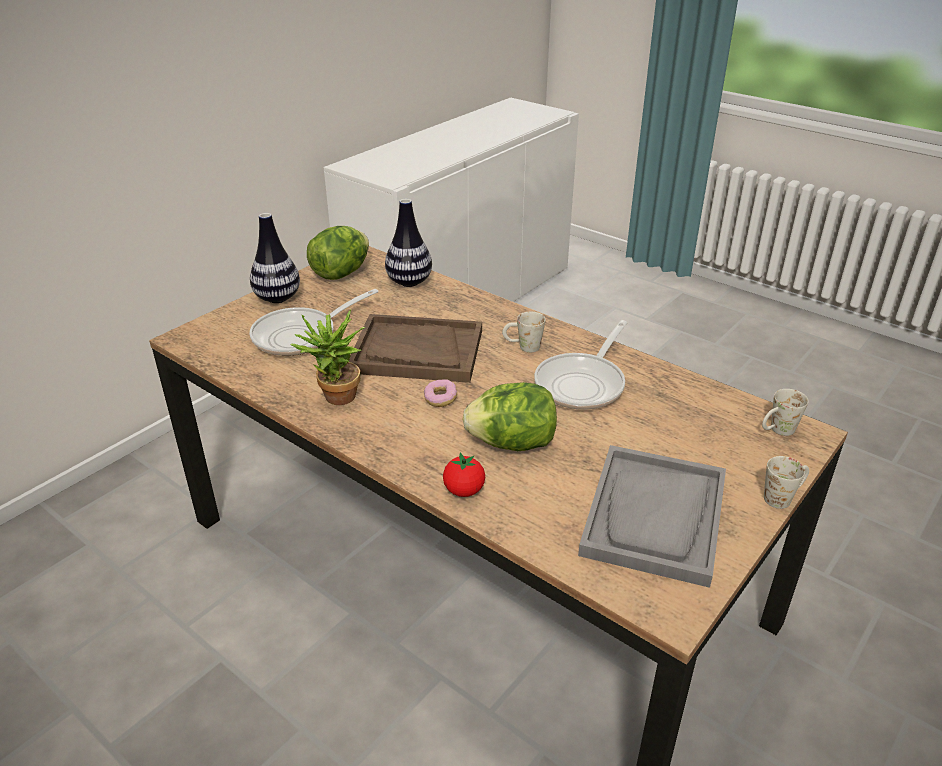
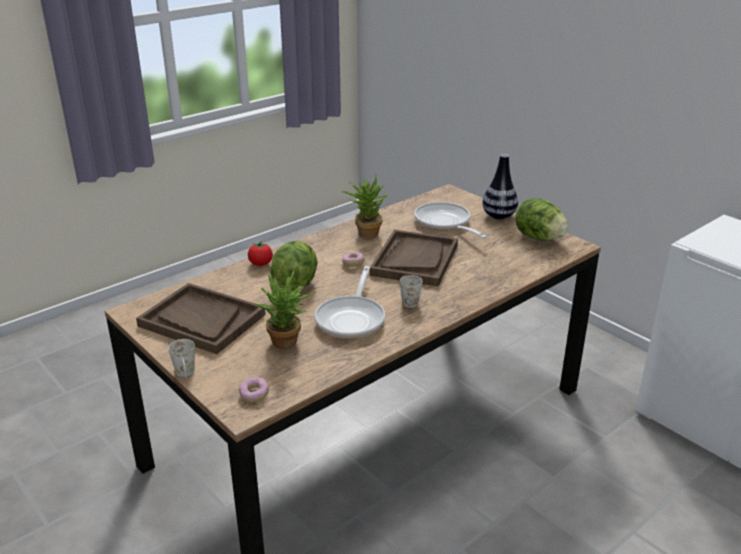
camera: 100 degrees right, 5 degrees down
vase [385,199,432,287] -> none
frying pan [534,320,628,410] -> frying pan turned 120 degrees counterclockwise [315,266,385,339]
grey tray [578,445,726,588] -> brown tray [136,283,266,354]
white mug [762,389,808,436] -> donut [239,377,269,403]
none -> potted plant [256,271,315,349]

